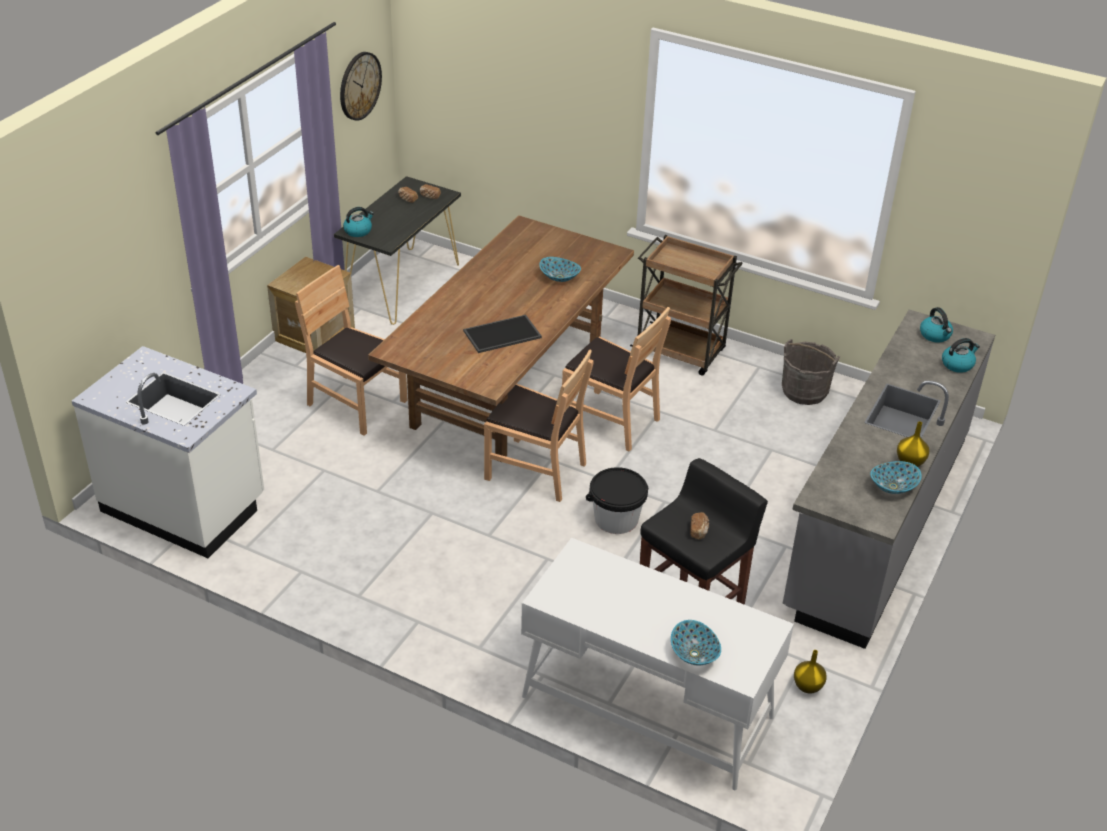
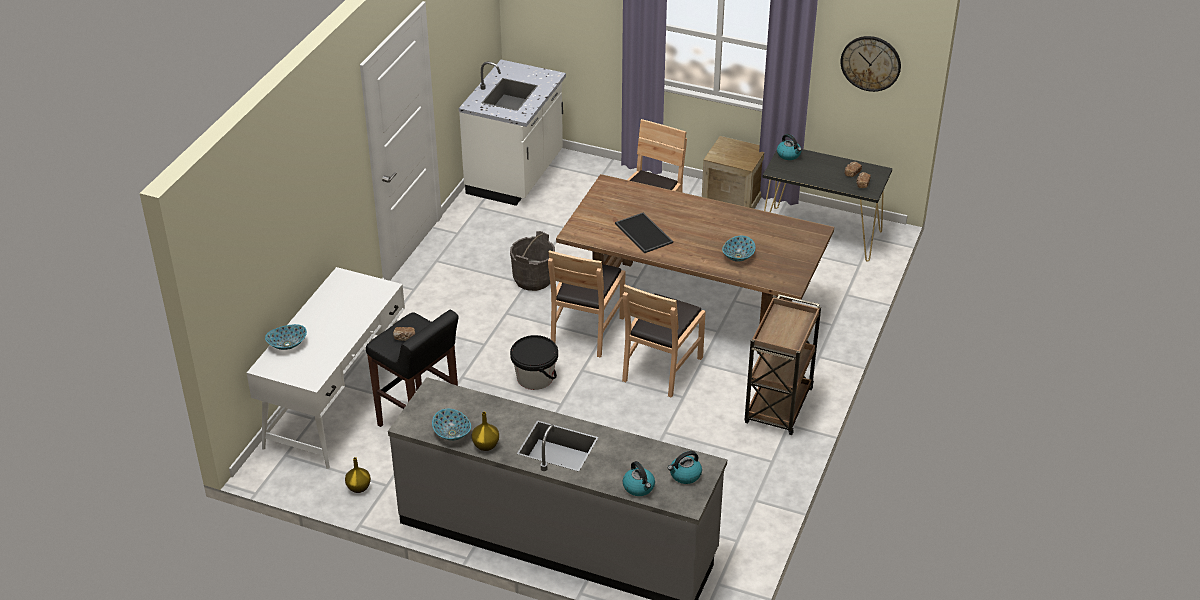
camera: 85 degrees right, 0 degrees up
grey bucket [782,339,840,405] -> grey bucket moved to [510,231,555,291]

